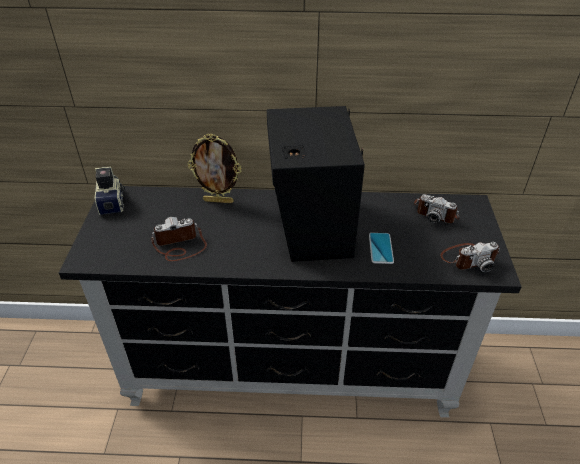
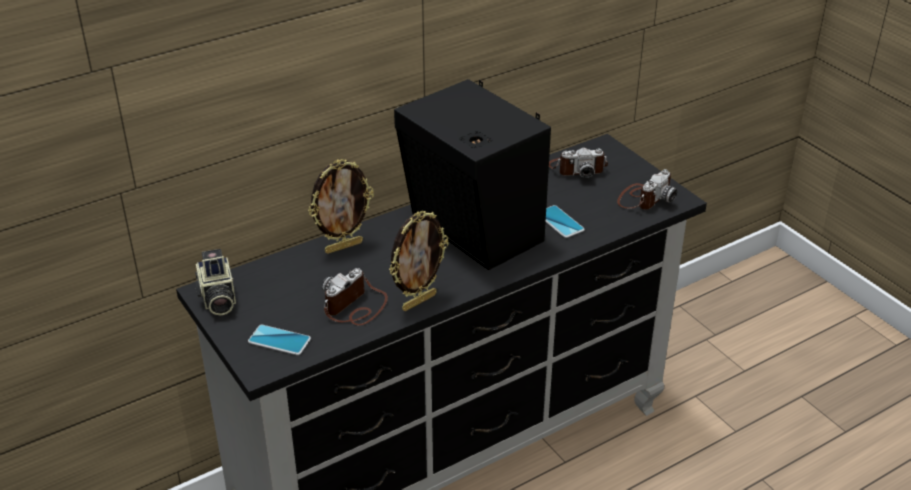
camera: 35 degrees left, 5 degrees down
camera [95,166,125,215] -> camera turned 150 degrees counterclockwise [195,249,236,316]
none -> phone [248,325,311,355]
none -> picture frame [389,211,449,311]

